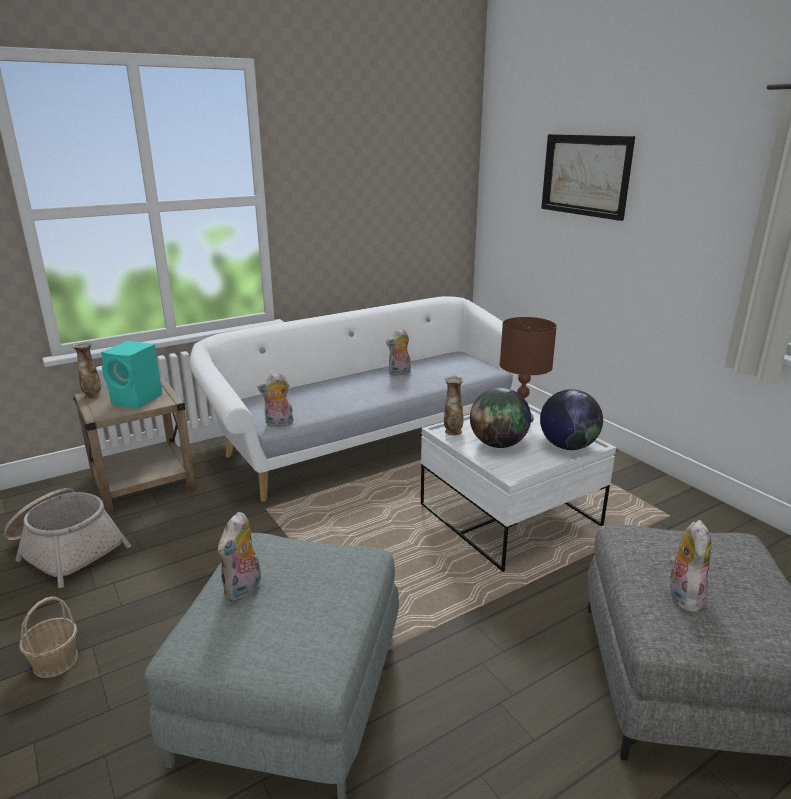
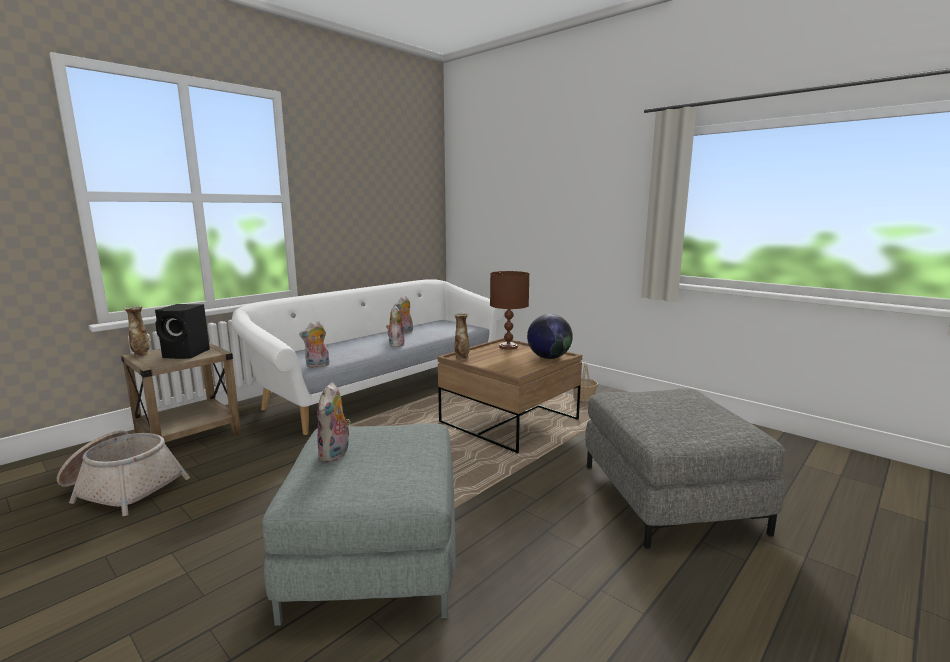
camera: 15 degrees left, 10 degrees down
basket [19,596,78,678] -> basket moved to [573,361,598,401]
turquoise speaker [101,341,163,408] -> black speaker [155,304,210,359]
white coffee table [421,404,616,572] -> brown coffee table [438,338,582,453]
globe [470,388,531,448] -> none
picture [541,134,635,221] -> none
plush toy [669,520,711,613] -> plush toy moved to [386,306,405,347]

